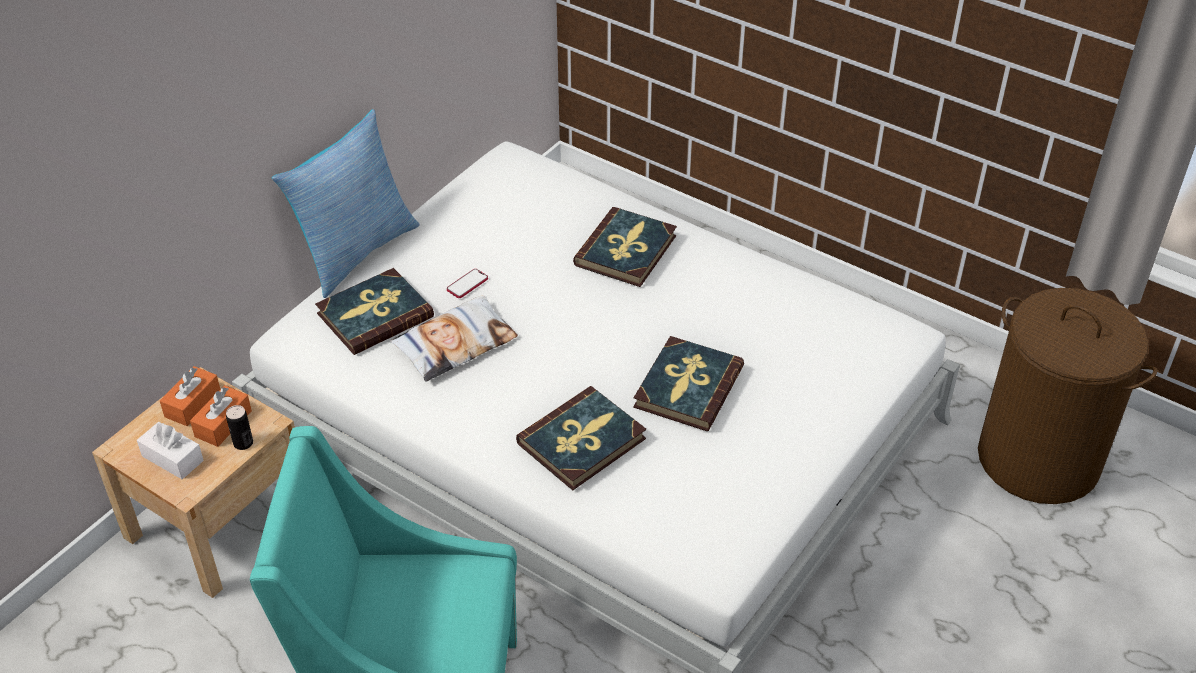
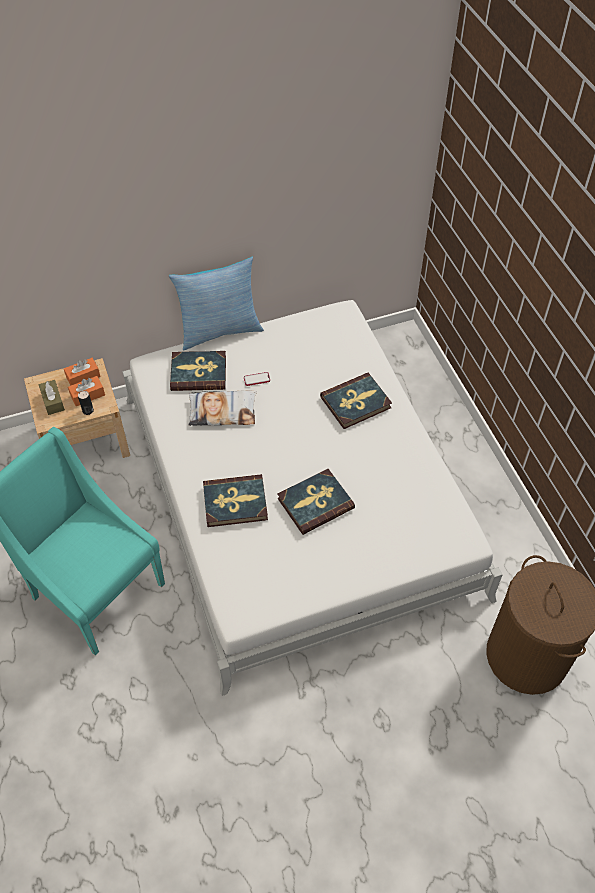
camera: 35 degrees right, 10 degrees up
white tissue box [137,422,204,479] -> brown tissue box [39,380,65,415]

